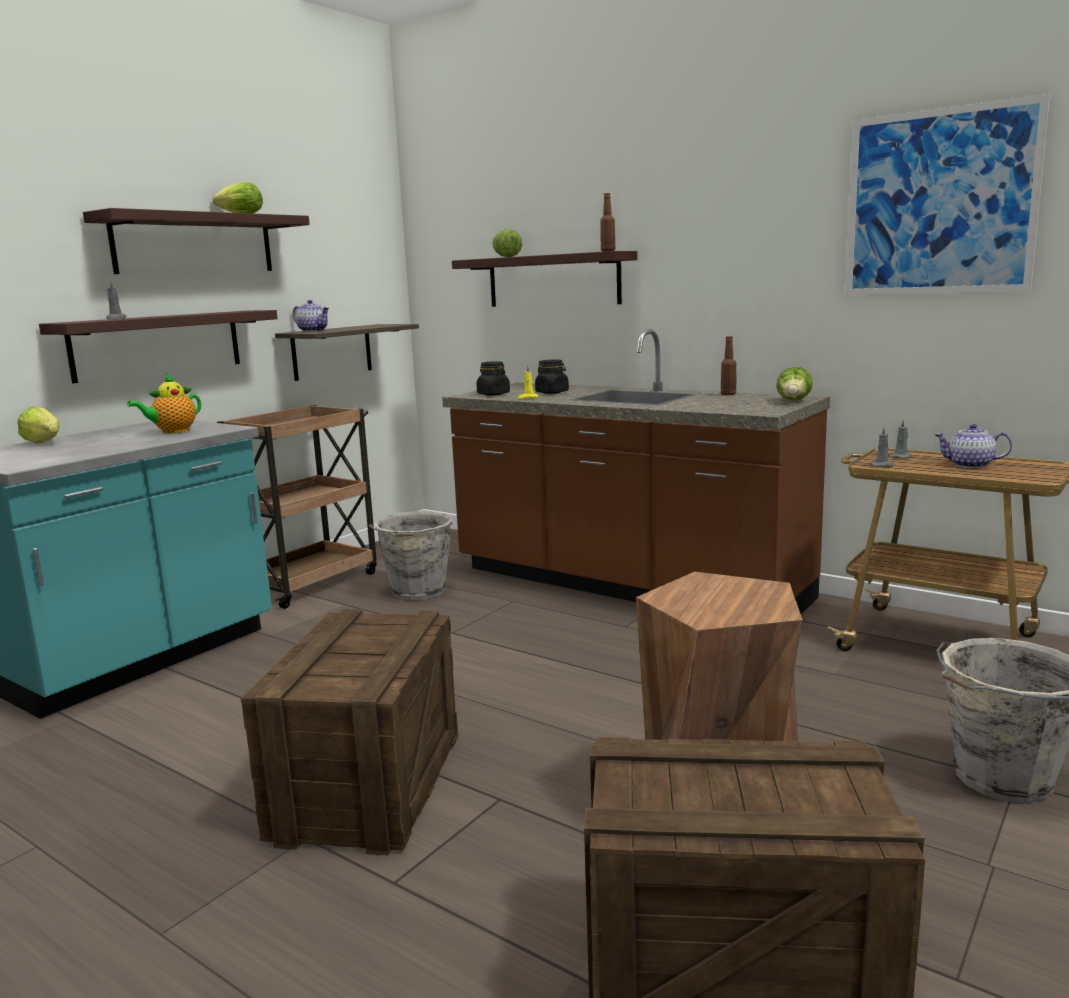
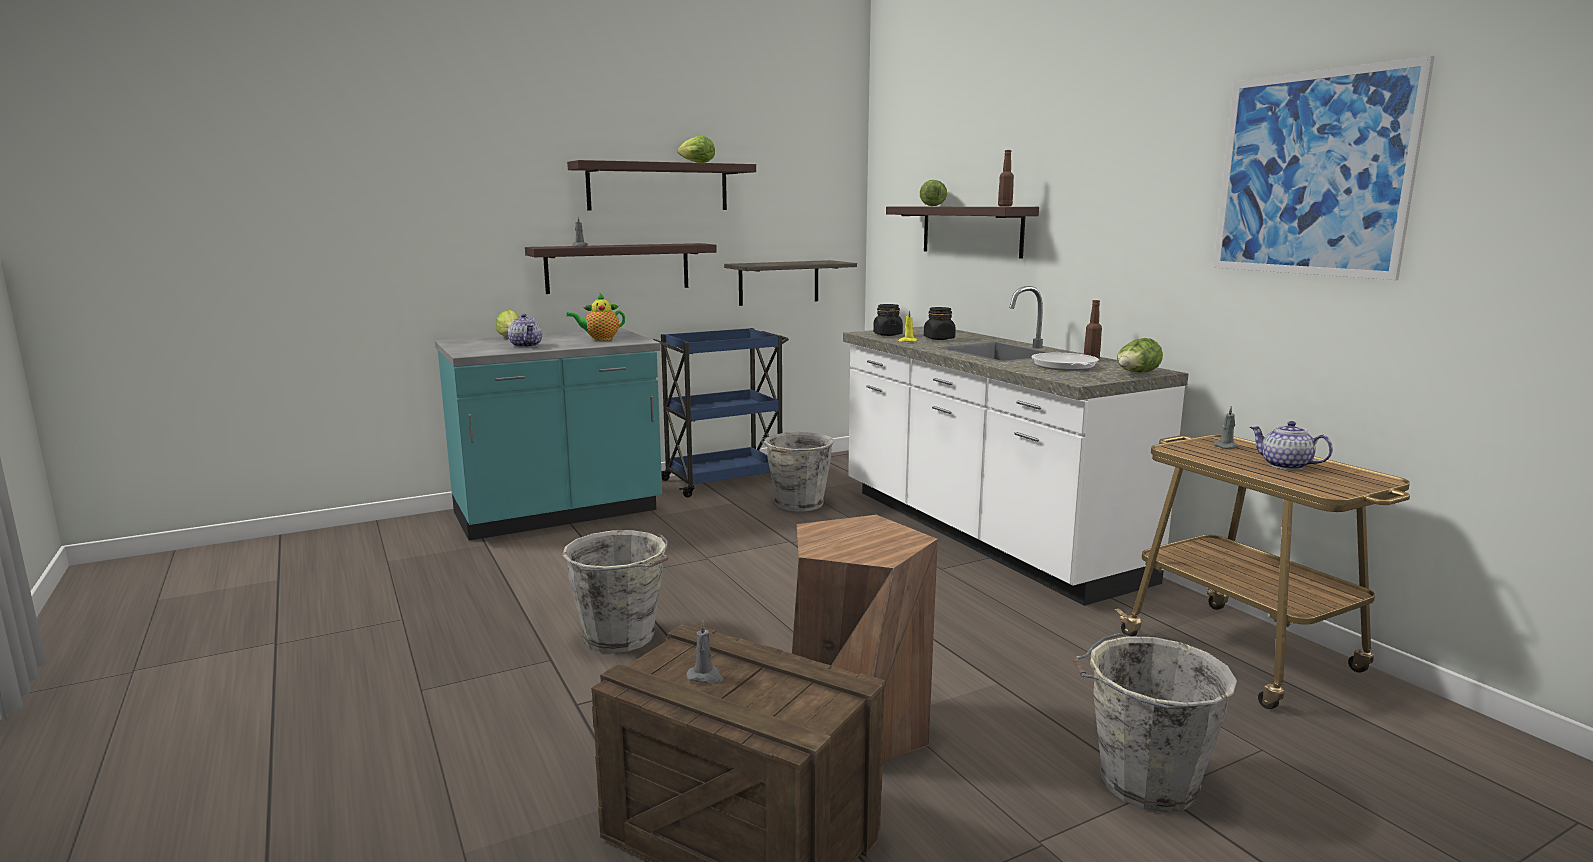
camera: 25 degrees right, 0 degrees up
brown cart [217,405,377,609] -> blue cart [653,328,789,498]
crate [241,609,459,855] -> grey bucket [562,530,668,653]
teapot [293,300,329,332] -> teapot moved to [508,314,542,347]
brown counter [442,329,830,614] -> white counter [843,286,1189,606]
grey candle [870,425,896,467] -> grey candle moved to [686,620,724,684]
none -> frying pan [1031,353,1099,371]

